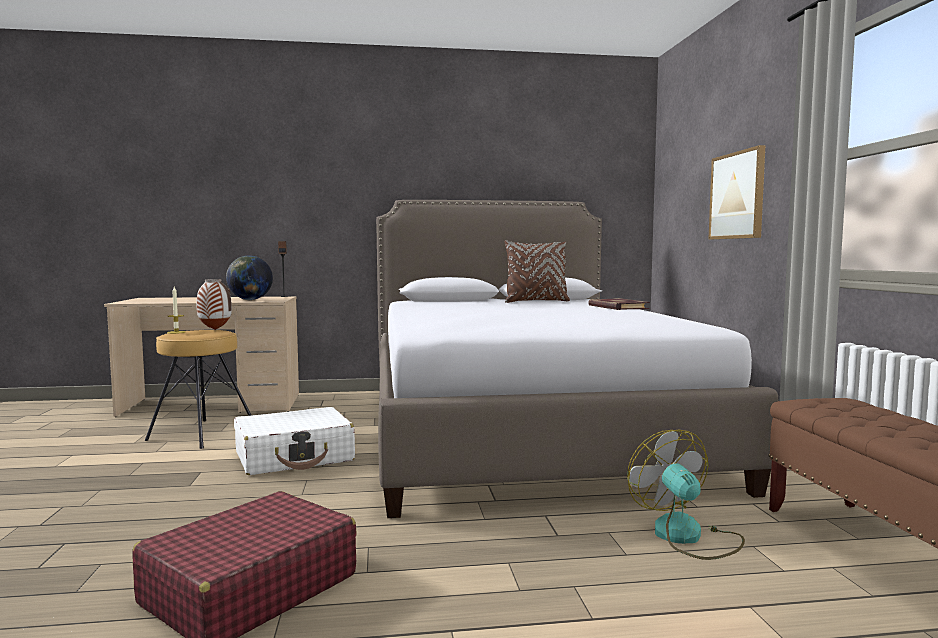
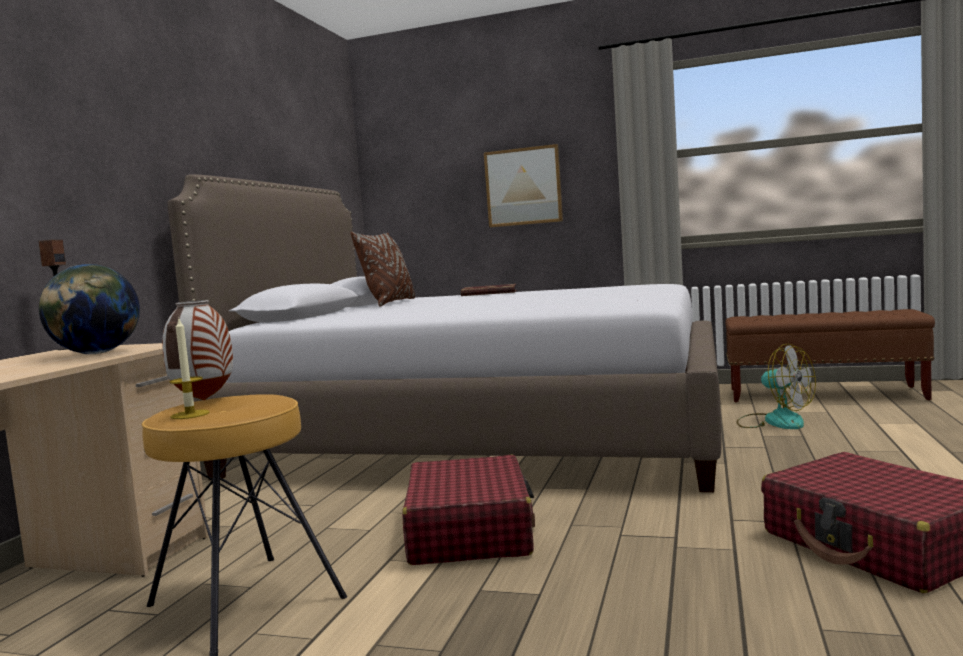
camera: 65 degrees left, 0 degrees up
white suitcase [234,407,355,475] -> red suitcase [403,455,535,565]
fan [627,430,745,560] -> fan turned 135 degrees counterclockwise [736,344,816,429]

